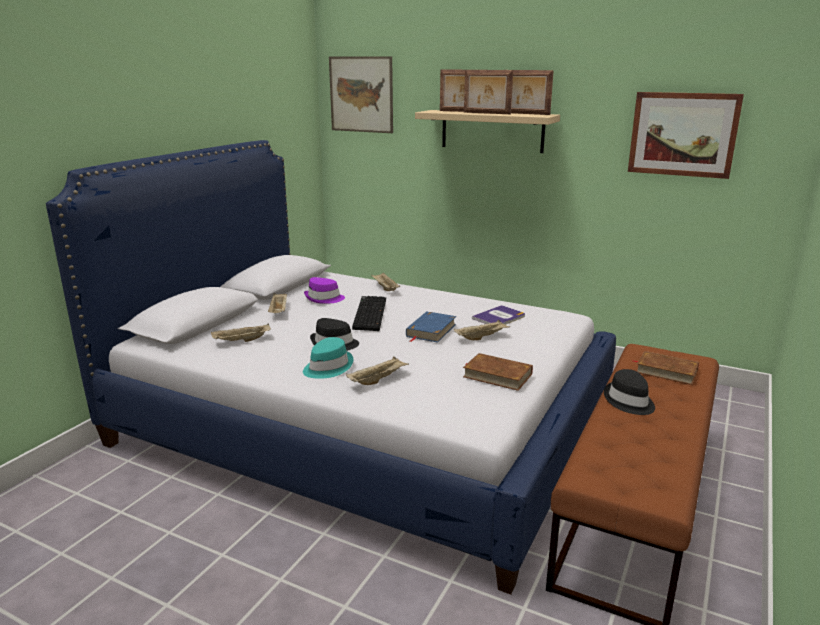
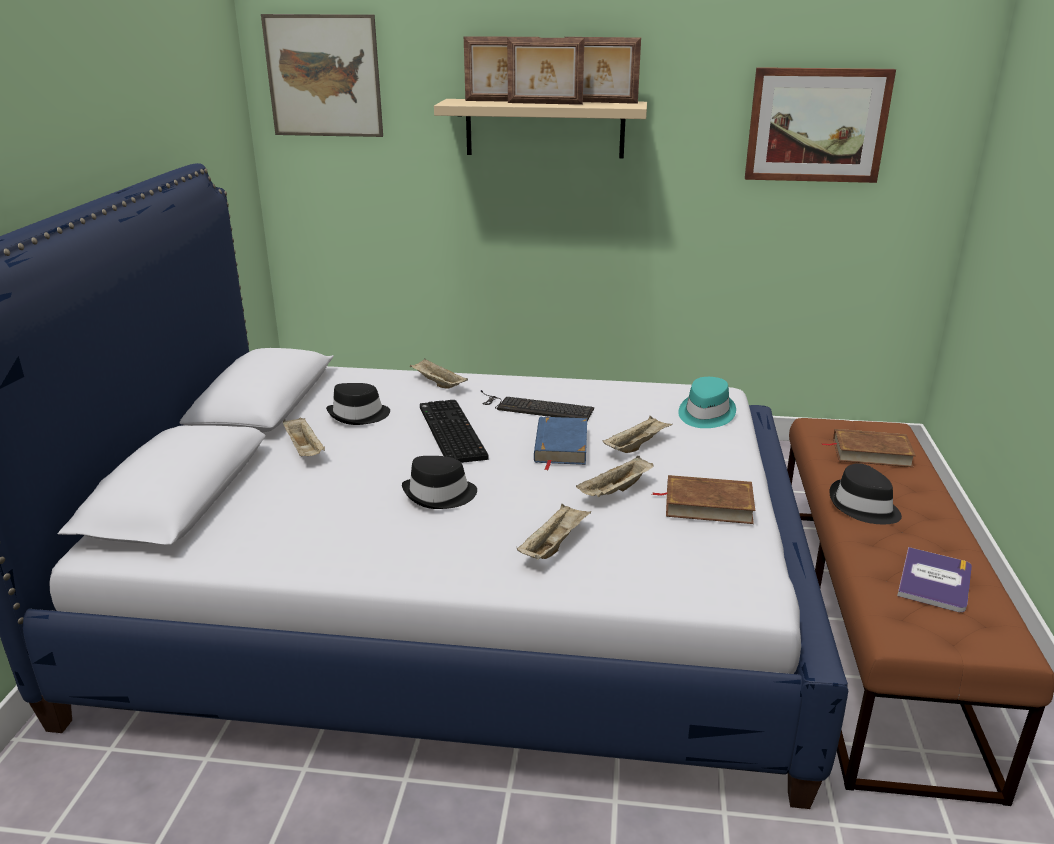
camera: 20 degrees left, 5 degrees up
beige tray [211,323,271,342] -> beige tray moved to [576,456,654,497]
turquoise hat [303,337,353,379] -> turquoise hat moved to [678,377,736,428]
purple hat [304,277,345,303] -> black hat [326,383,390,425]
book [472,305,525,325] -> book moved to [897,547,972,612]
none -> keyboard [481,390,594,421]

